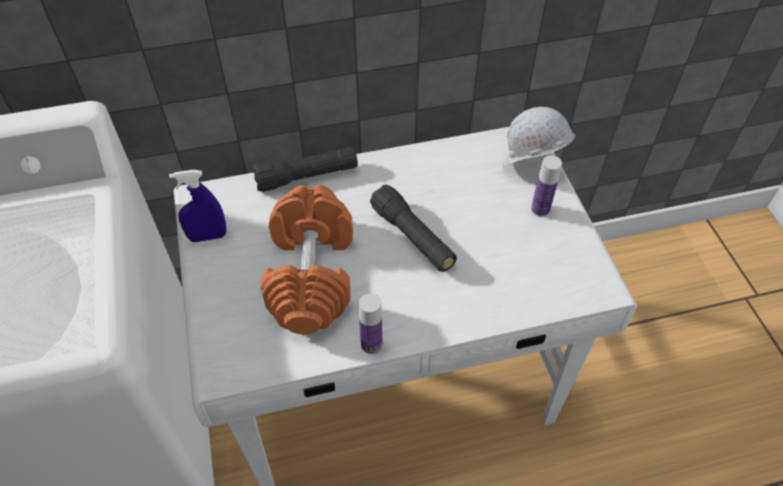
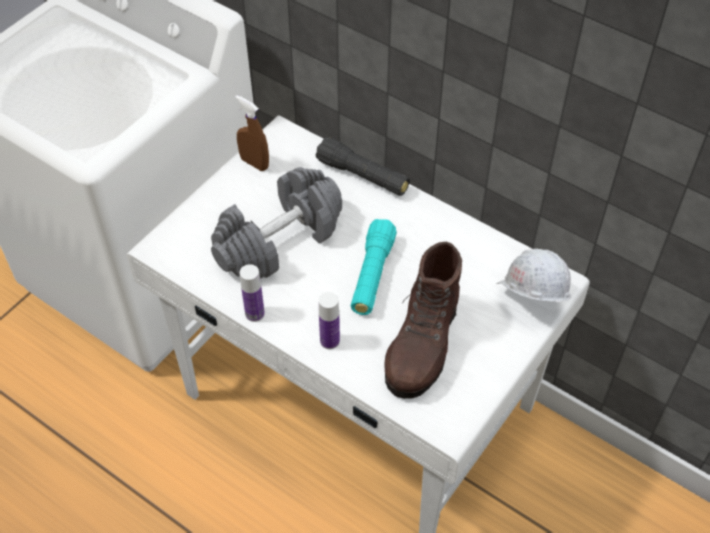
camera: 50 degrees right, 0 degrees up
blue spray bottle [169,170,226,242] -> brown spray bottle [235,95,269,171]
orange dumbbell [261,185,353,335] -> grey dumbbell [211,167,342,279]
black flashlight [370,185,457,272] -> turquoise flashlight [351,219,397,315]
bottle [531,156,562,217] -> bottle moved to [319,292,340,349]
none -> brown boot [385,242,462,399]

